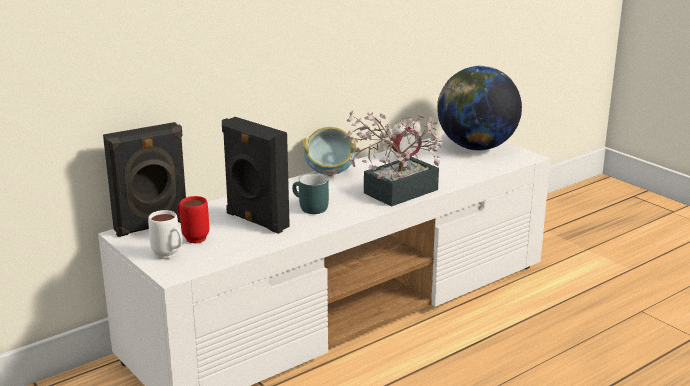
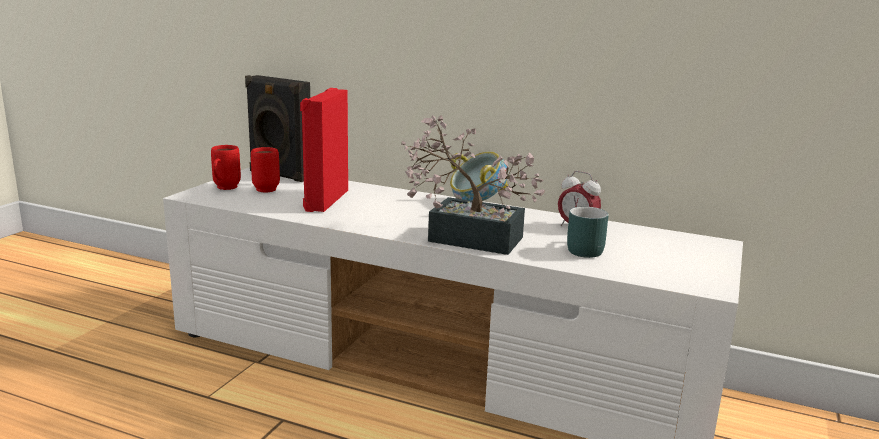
camera: 60 degrees right, 5 degrees down
white mug [148,210,183,259] -> red mug [211,145,241,190]
black speaker [222,117,290,234] -> red speaker [300,88,348,212]
turquoise mug [292,174,329,214] -> turquoise mug moved to [567,207,609,258]
globe [437,65,522,151] -> none

